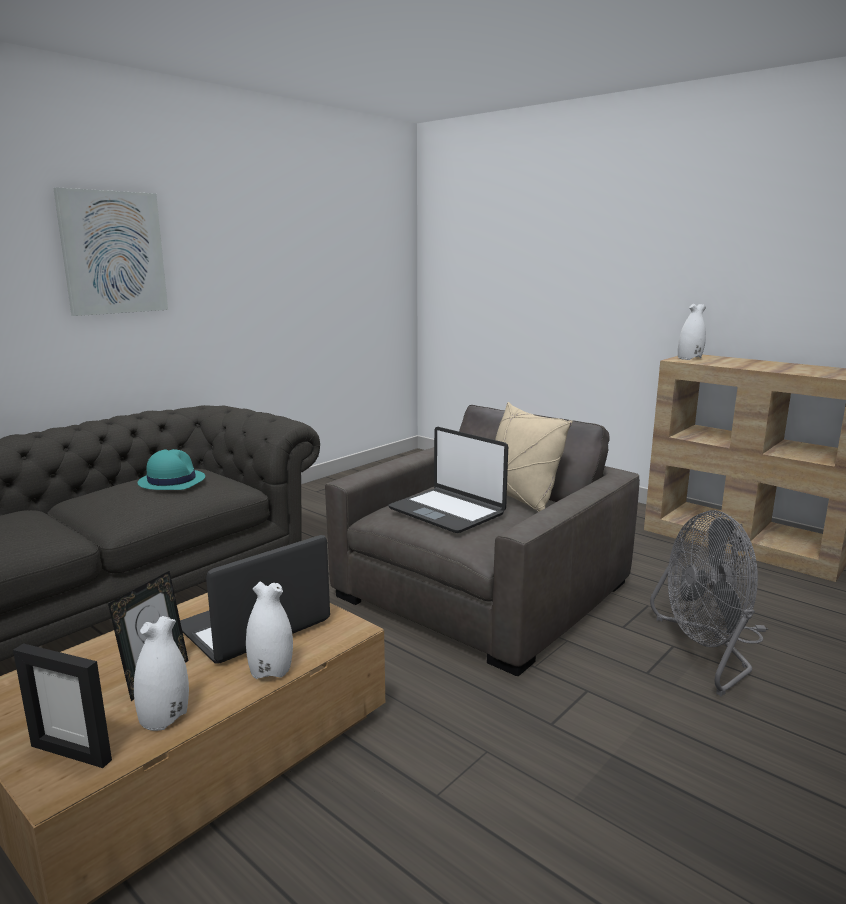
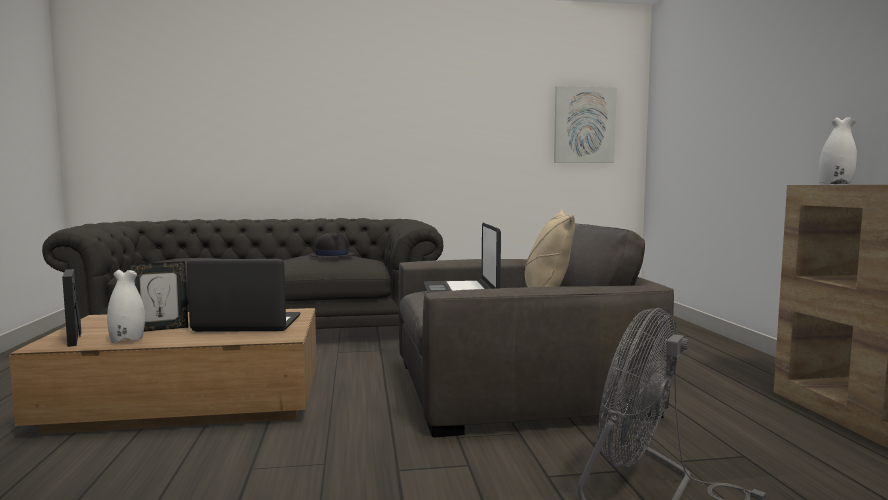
camera: 40 degrees right, 10 degrees down
picture [53,187,168,316] -> picture moved to [554,86,617,163]
turquoise hat [138,449,205,490] -> black hat [309,233,355,259]
white vase [246,581,293,679] -> none

